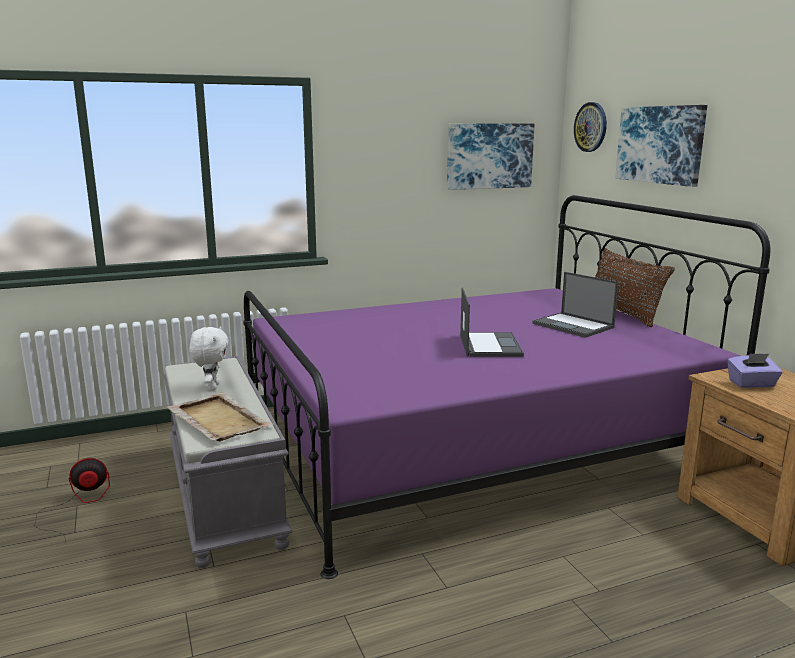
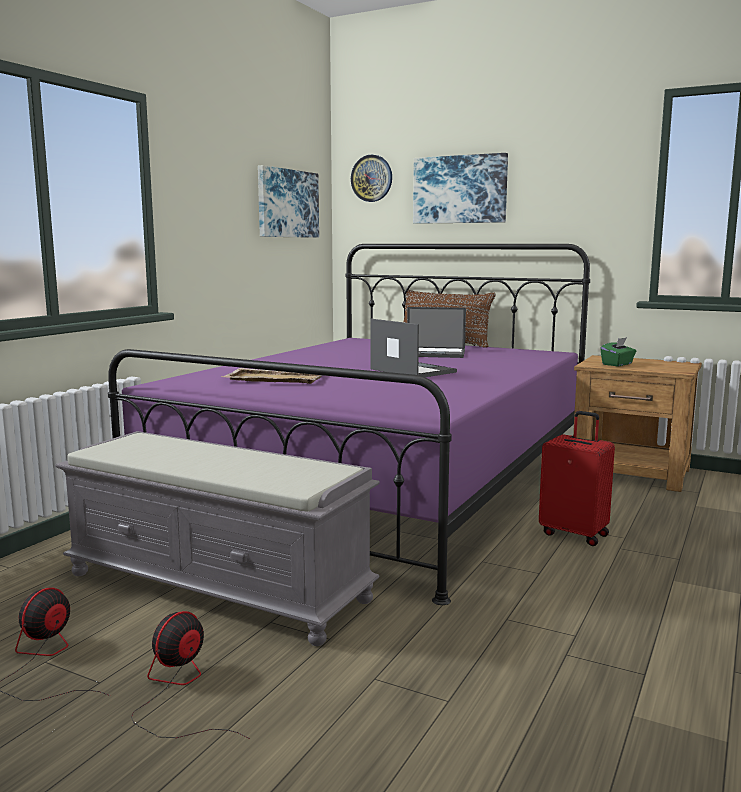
camera: 40 degrees left, 5 degrees down
beige tray [166,392,273,441] -> beige tray moved to [221,368,322,384]
white plush toy [189,326,229,391] -> none
purple tissue box [727,353,783,388] -> green tissue box [600,337,636,366]
none -> fan [131,611,250,739]
none -> red suitcase [539,411,615,546]

